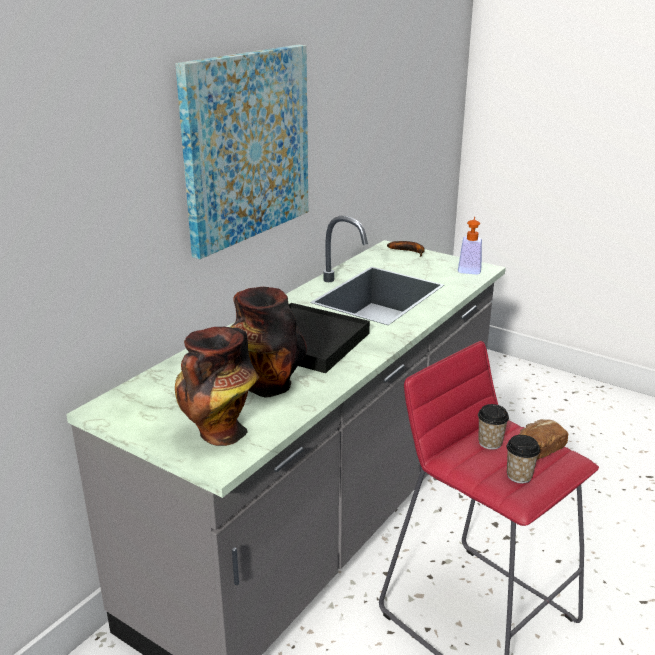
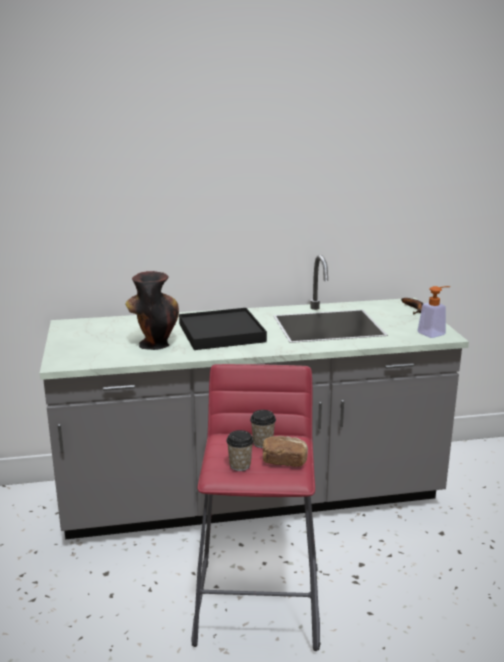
camera: 45 degrees right, 5 degrees down
picture [175,45,308,259] -> none
vase [175,327,259,446] -> none

